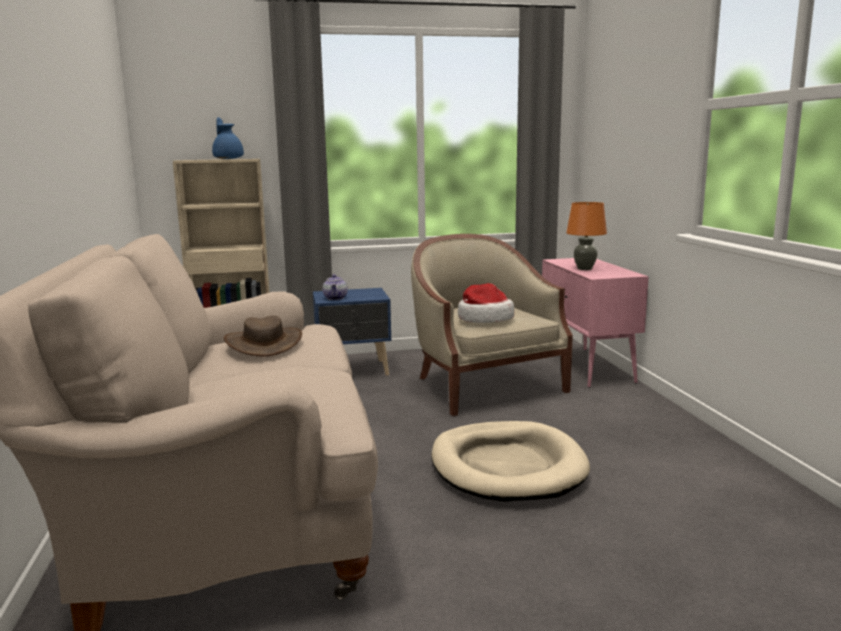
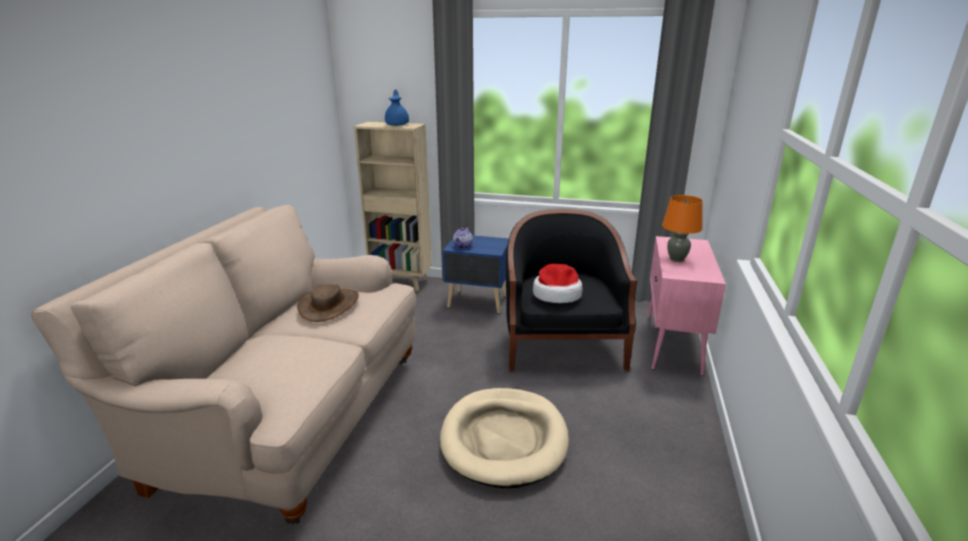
camera: 25 degrees right, 10 degrees up
beige armchair [411,234,573,416] -> black armchair [506,209,637,371]

